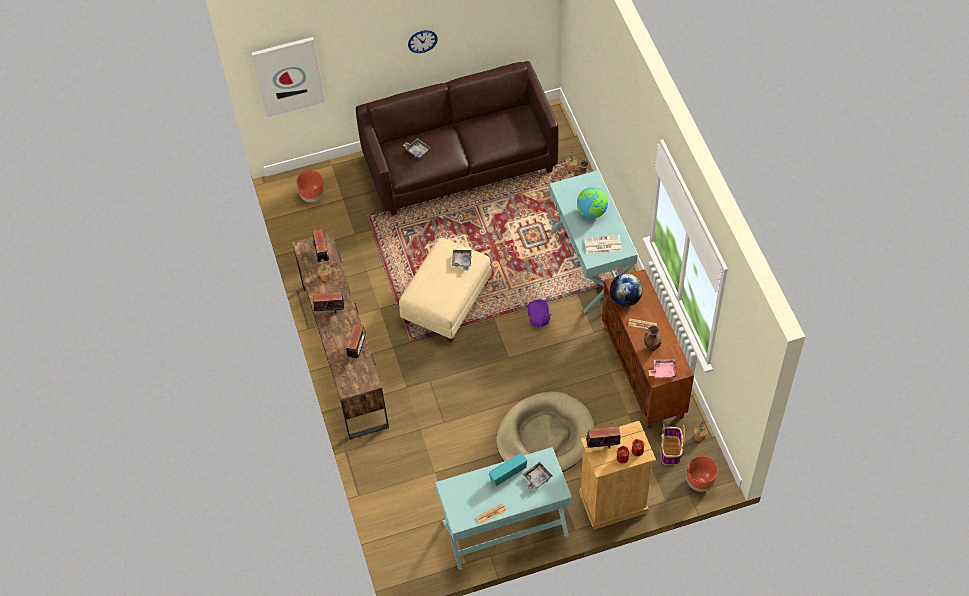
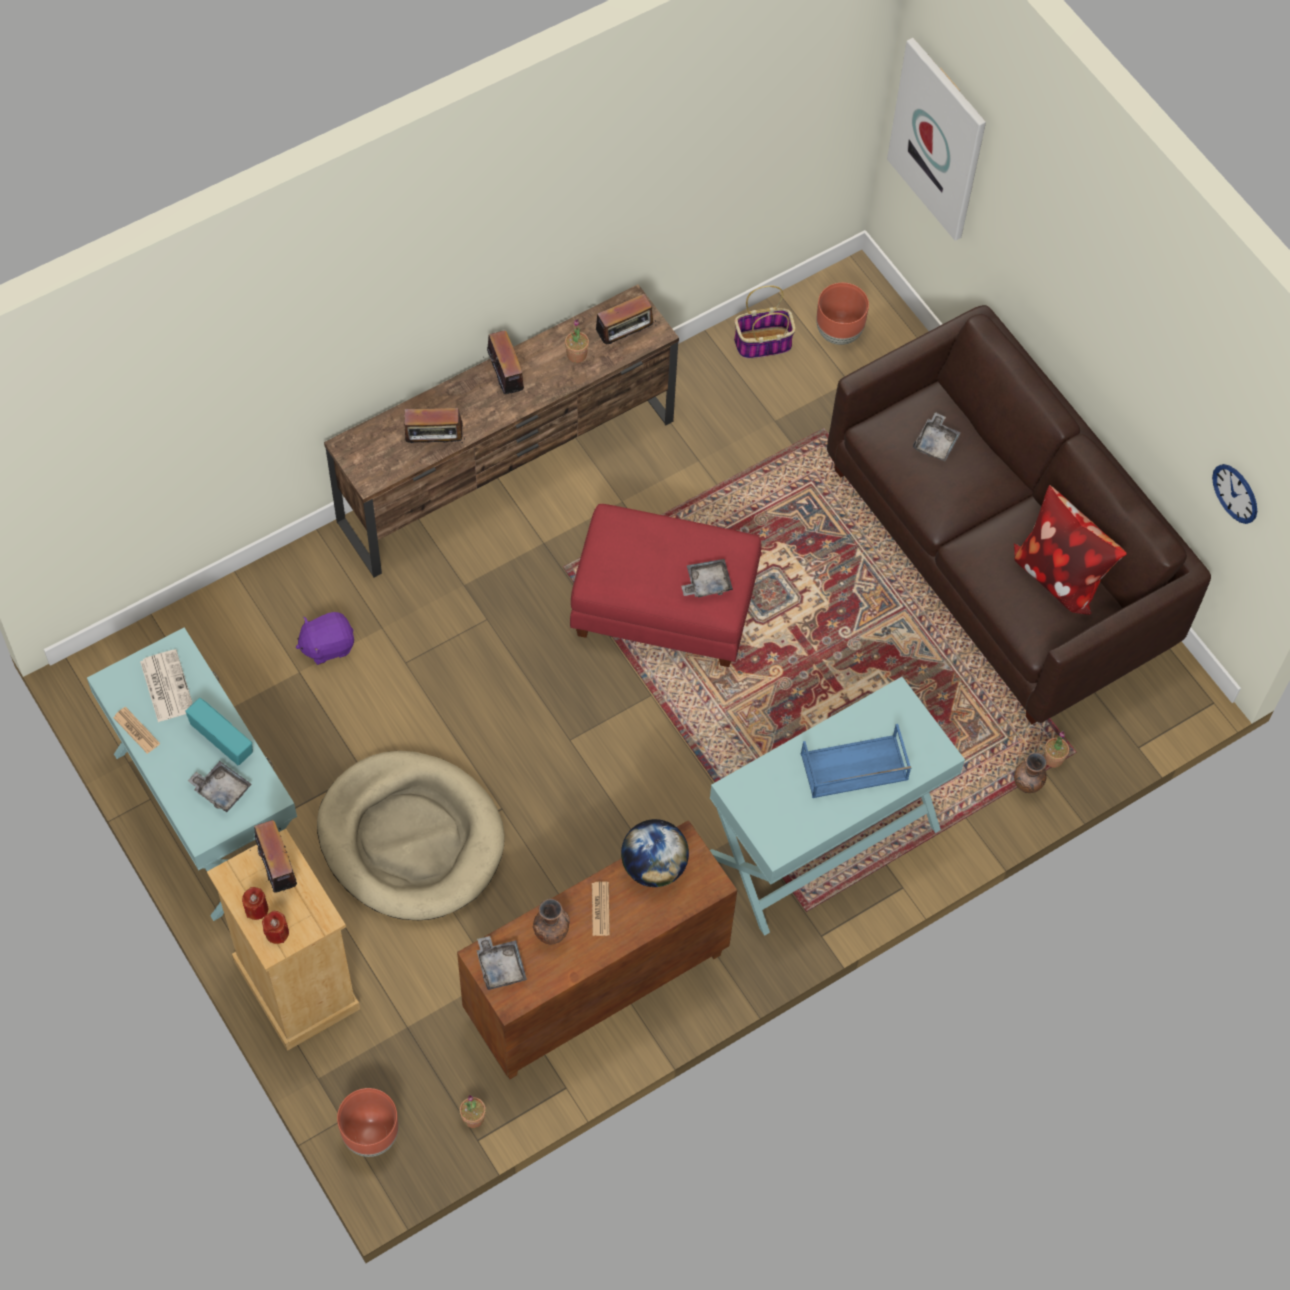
camera: 70 degrees right, 5 degrees up
beige ottoman [399,238,492,343] -> red ottoman [570,504,761,667]
wall clock [408,30,438,53] -> wall clock moved to [1212,464,1257,524]
purple plush toy [527,300,551,327] -> purple plush toy moved to [296,612,354,665]
globe [577,187,608,218] -> blue tray [801,724,911,798]
newspaper [584,235,622,254] -> newspaper moved to [140,649,193,722]
pink tray [649,359,677,378] -> grey tray [476,936,527,990]
basket [662,423,684,465] -> basket moved to [734,285,796,359]
none -> pillow [1013,485,1127,615]

